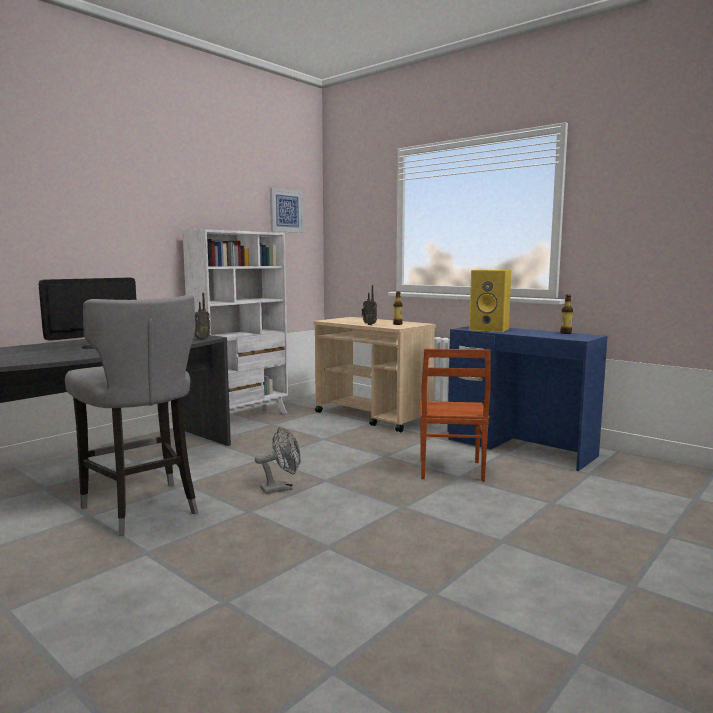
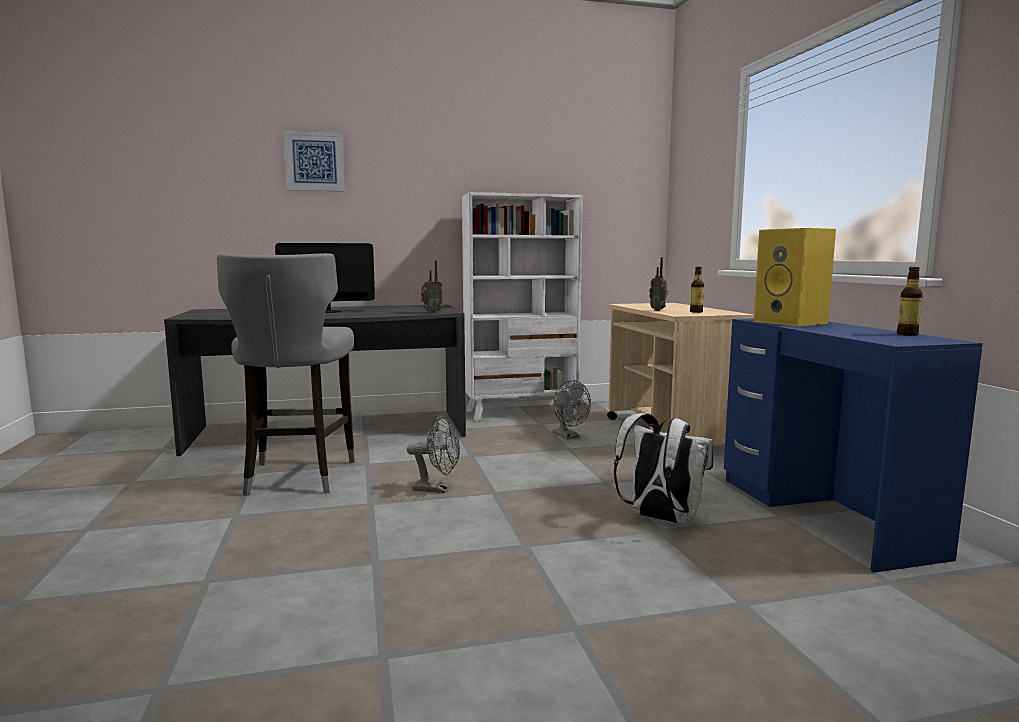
camera: 35 degrees right, 0 degrees up
picture [270,188,303,233] -> picture moved to [283,131,345,192]
brown chair [420,349,491,481] -> white backpack [614,413,713,524]
none -> grey fan [552,380,591,440]

